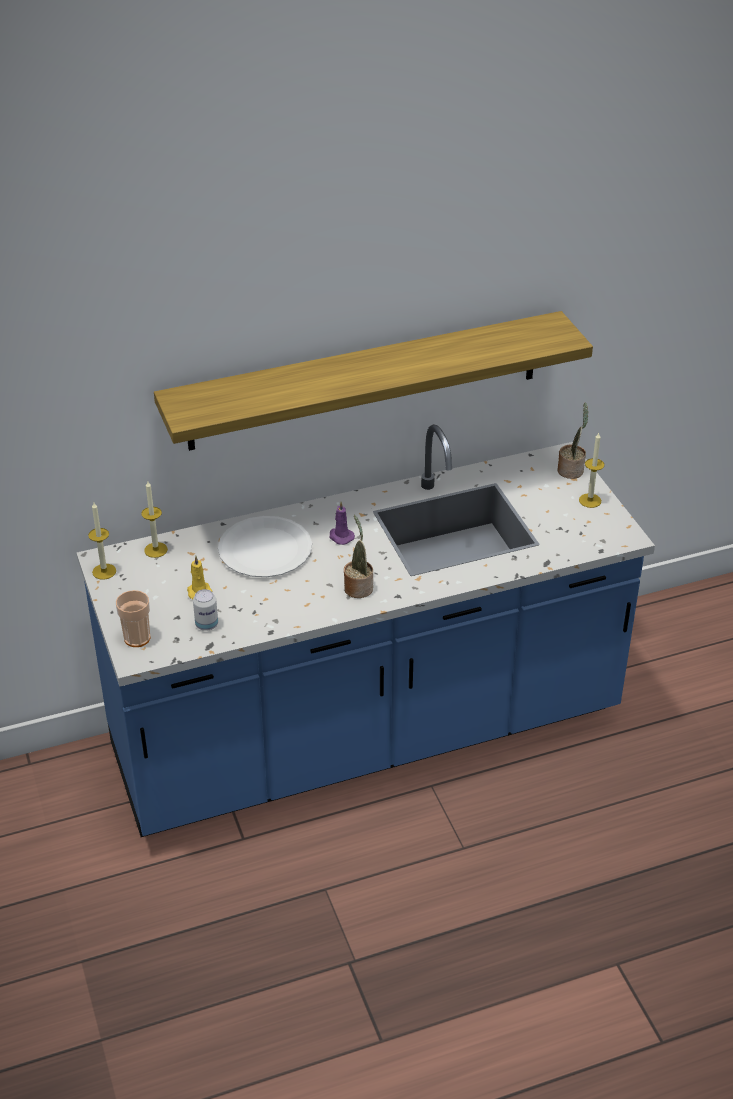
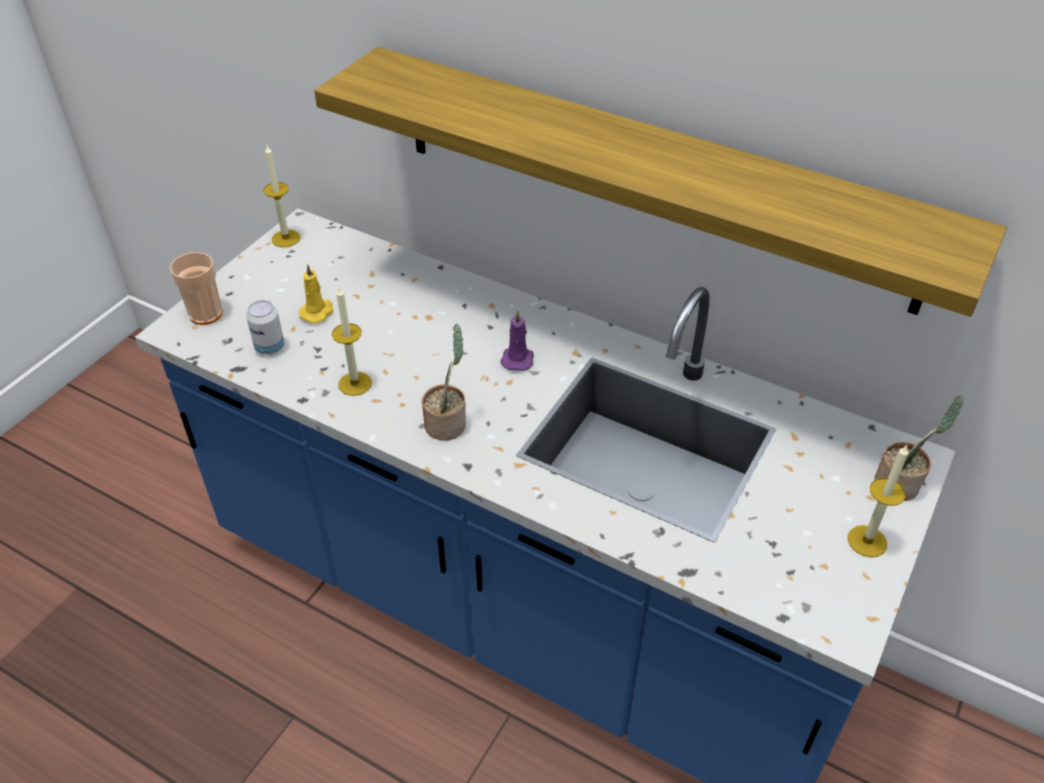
camera: 50 degrees right, 5 degrees up
candle [142,480,168,558] -> candle moved to [332,287,372,396]
white plate [218,516,312,577] -> none

